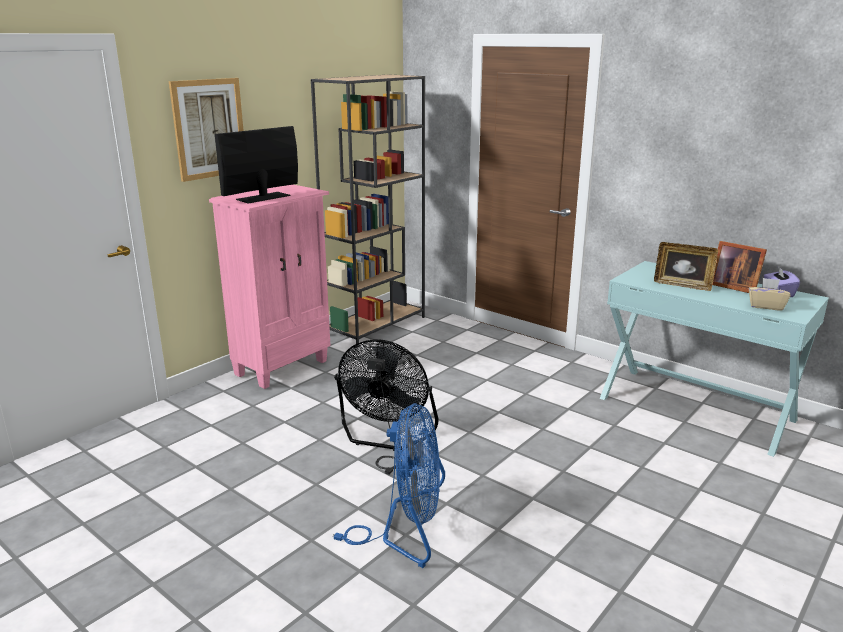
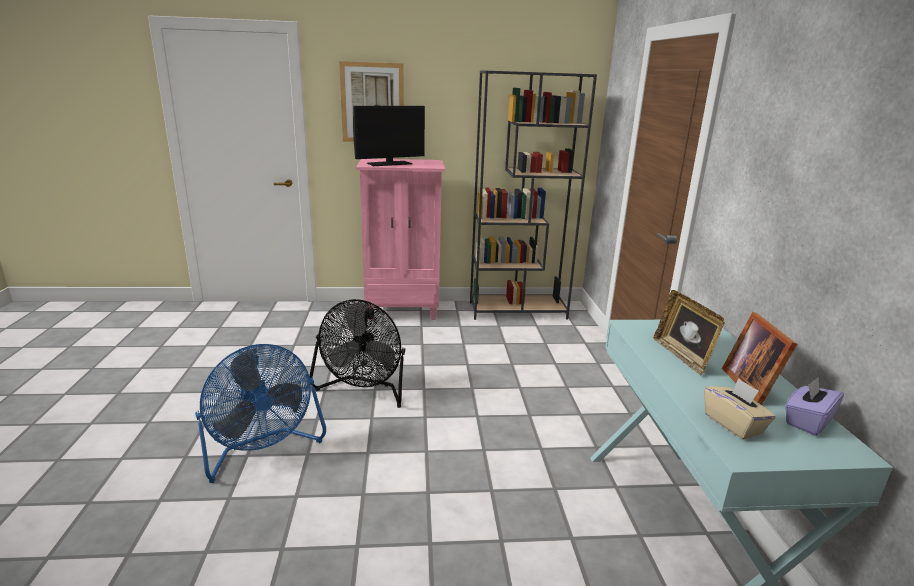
camera: 45 degrees right, 0 degrees up
monitor [215,126,298,204] -> monitor turned 150 degrees clockwise [353,106,425,166]
black fan [334,339,439,475] -> black fan turned 135 degrees clockwise [309,299,405,408]

